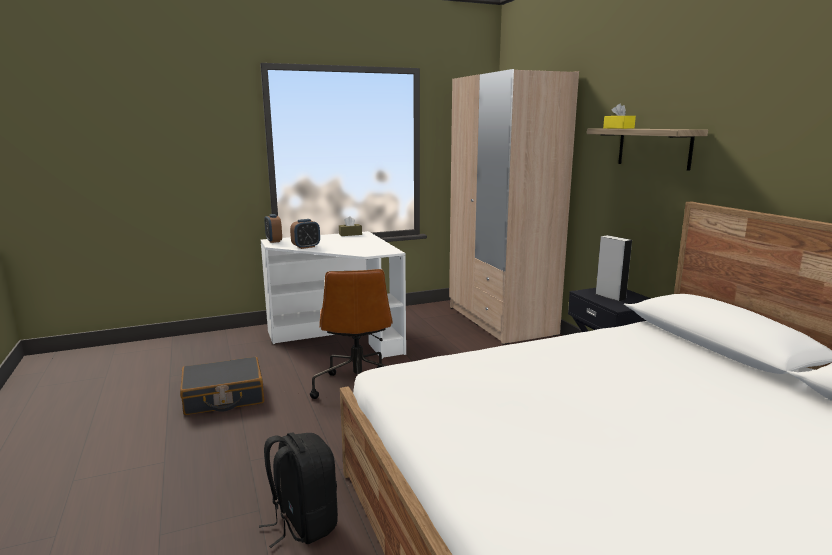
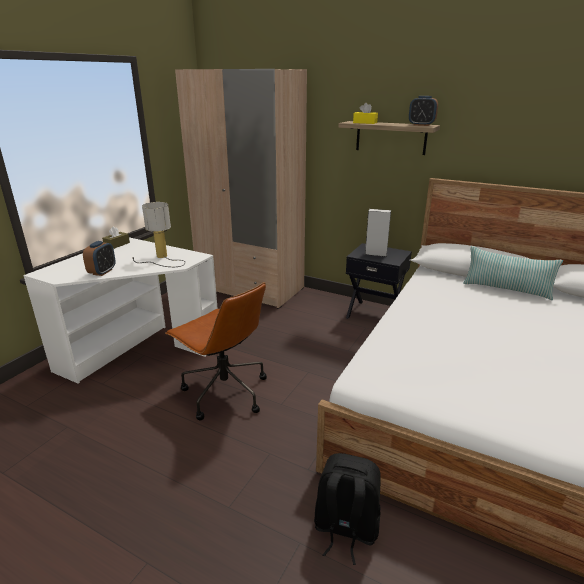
camera: 40 degrees left, 10 degrees up
black suitcase [180,357,264,415] -> none
alarm clock [264,214,282,243] -> alarm clock moved to [409,96,438,126]
none -> table lamp [132,202,185,267]
none -> pillow [463,246,563,300]

